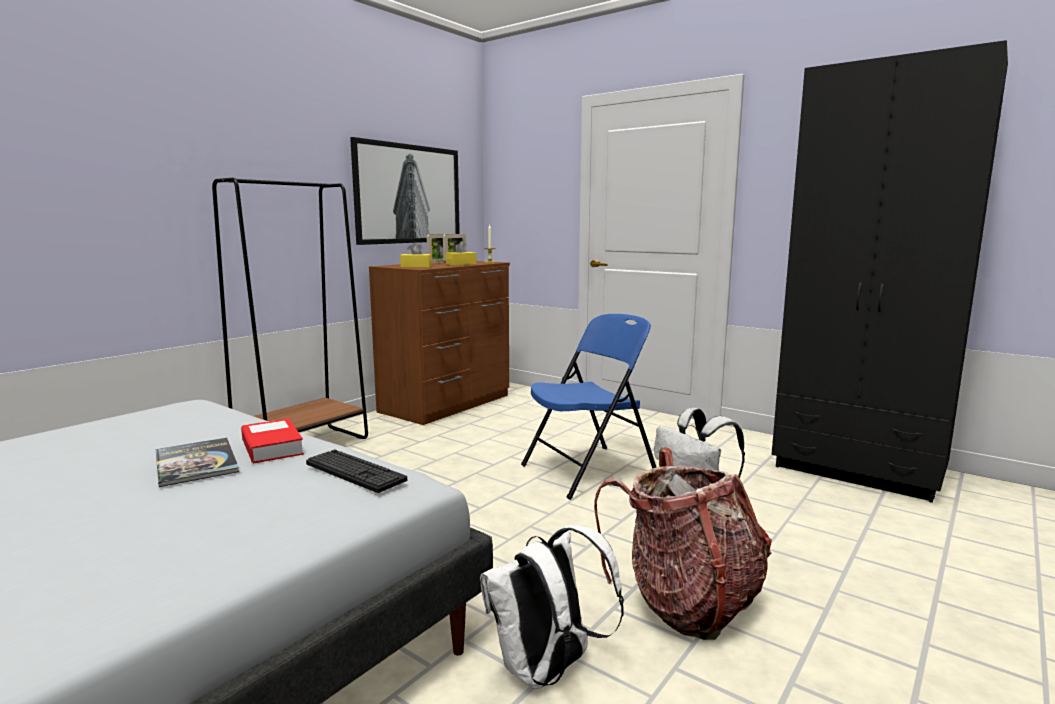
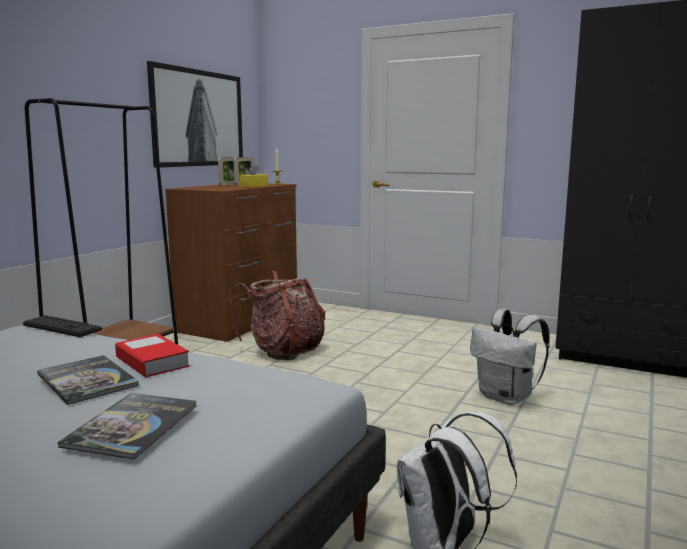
camera: 10 degrees left, 0 degrees up
keyboard [306,449,407,493] -> keyboard moved to [23,315,102,337]
yellow tissue box [400,242,432,268] -> none
blue chair [521,314,656,500] -> none
backpack [594,448,772,640] -> backpack moved to [230,271,325,360]
none -> book [58,393,197,460]

